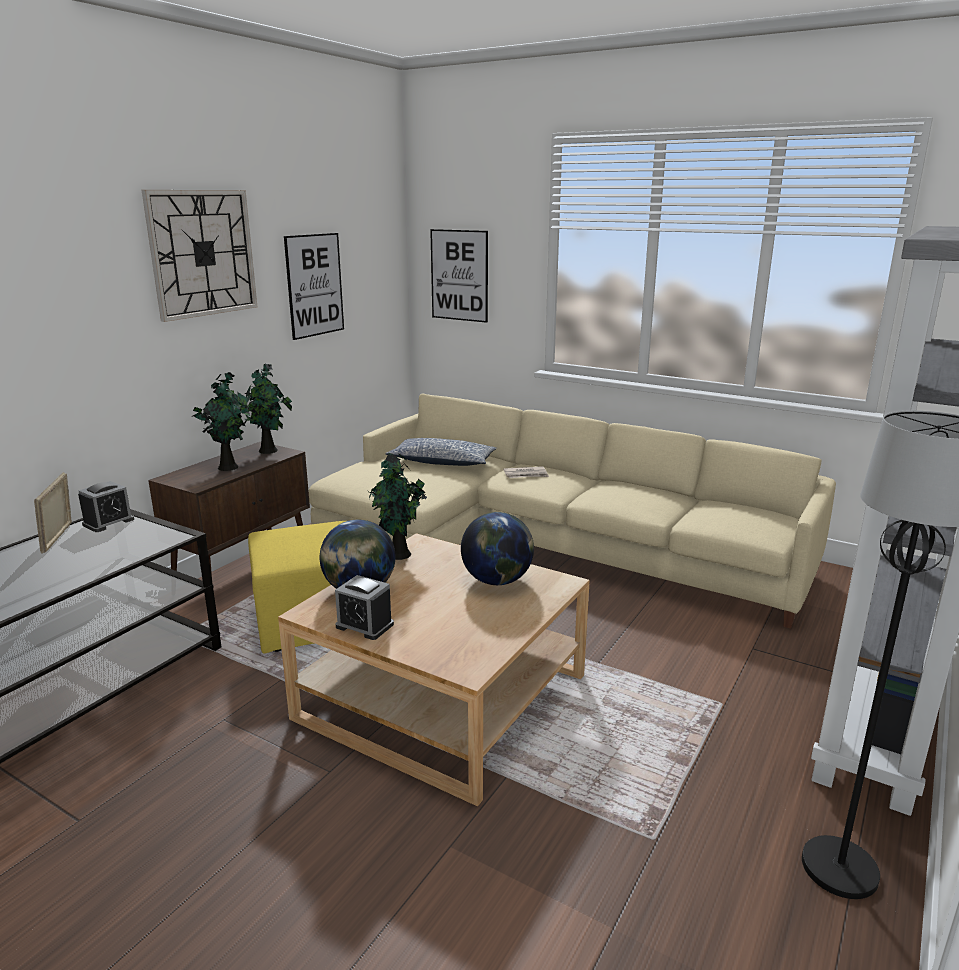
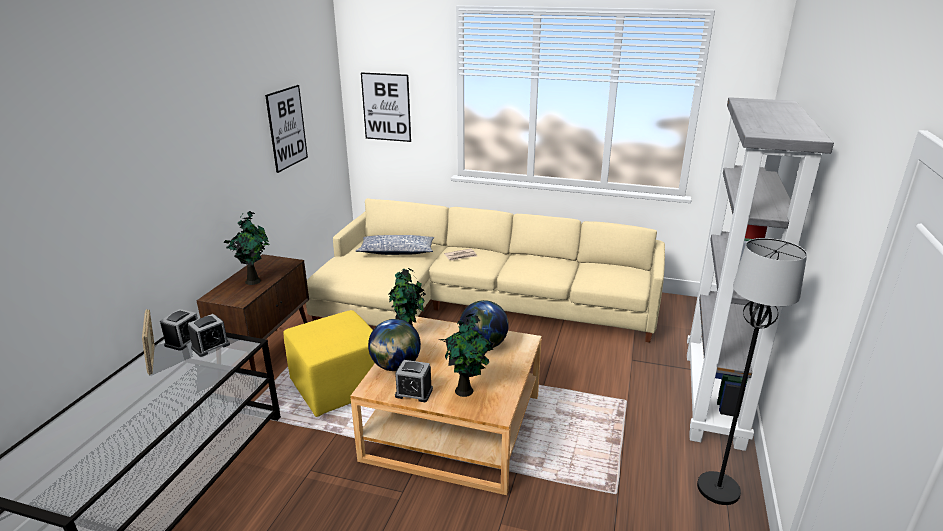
camera: 15 degrees left, 5 degrees up
wall clock [142,190,257,322] -> none
potted plant [242,364,292,454] -> potted plant moved to [440,314,493,397]
none -> alarm clock [188,314,230,357]

